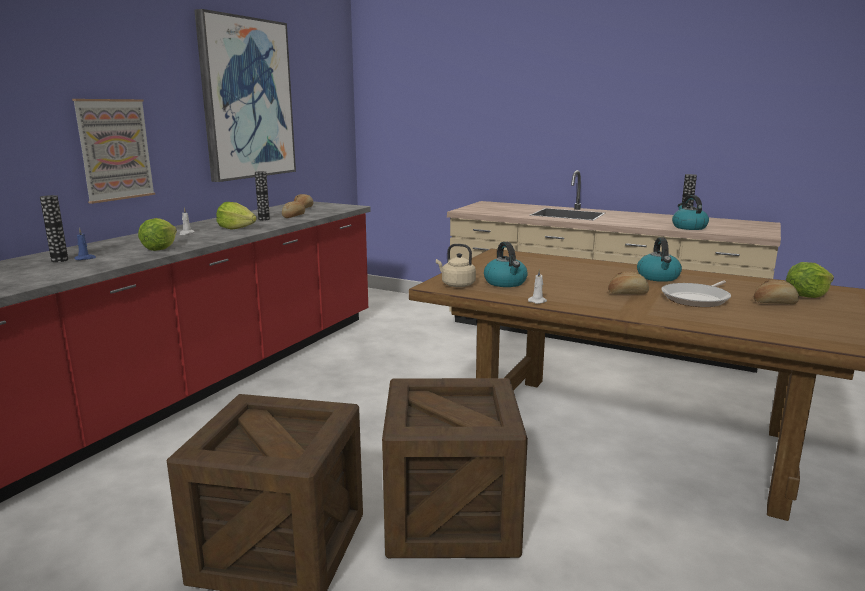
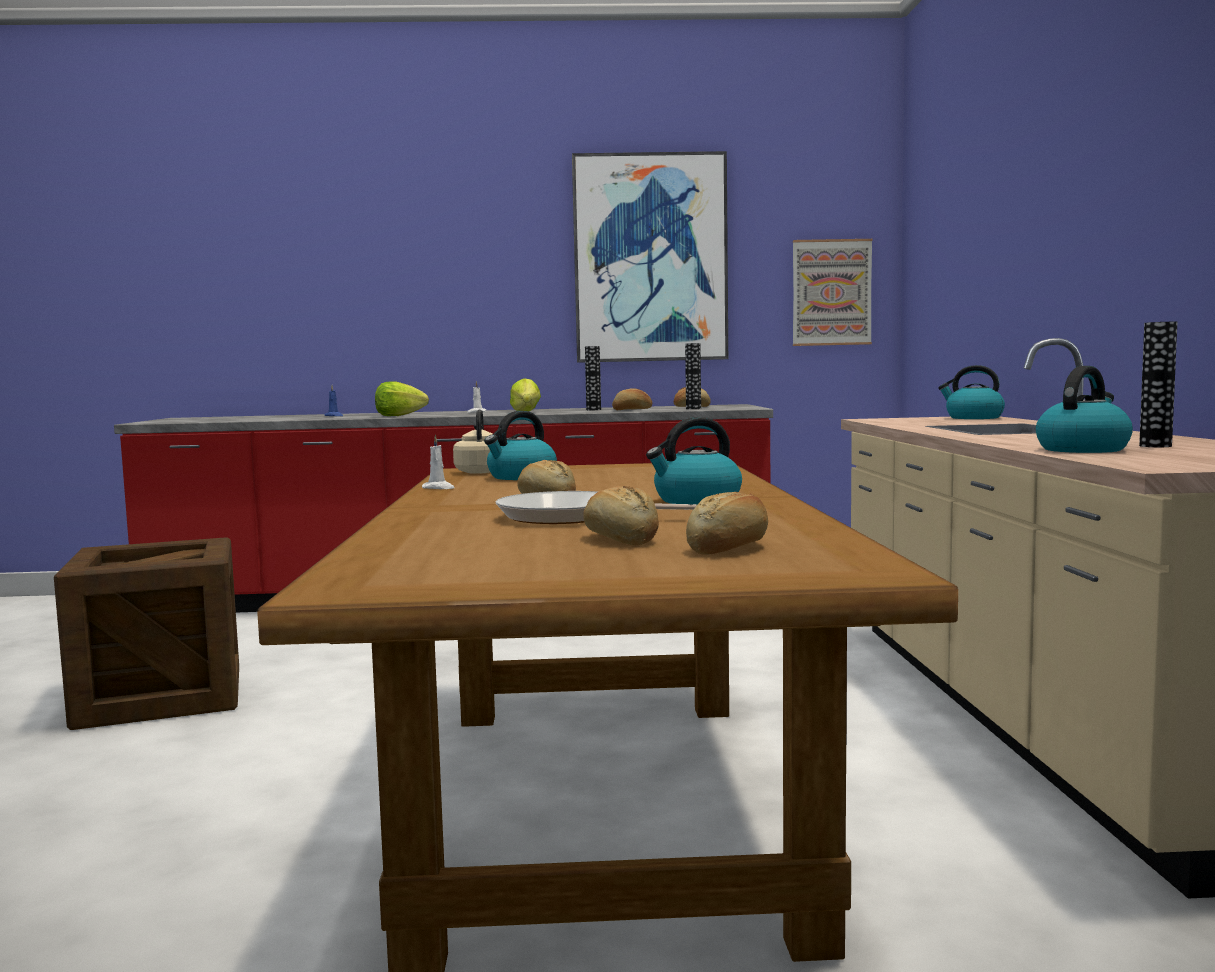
camera: 60 degrees right, 10 degrees down
vase [40,195,68,262] -> vase moved to [685,343,701,409]
picture [72,99,155,204] -> picture moved to [793,239,873,346]
crate [382,378,528,558] -> none
lettuce [786,262,834,298] -> bread [686,492,768,555]
none -> kettle [938,365,1005,419]

